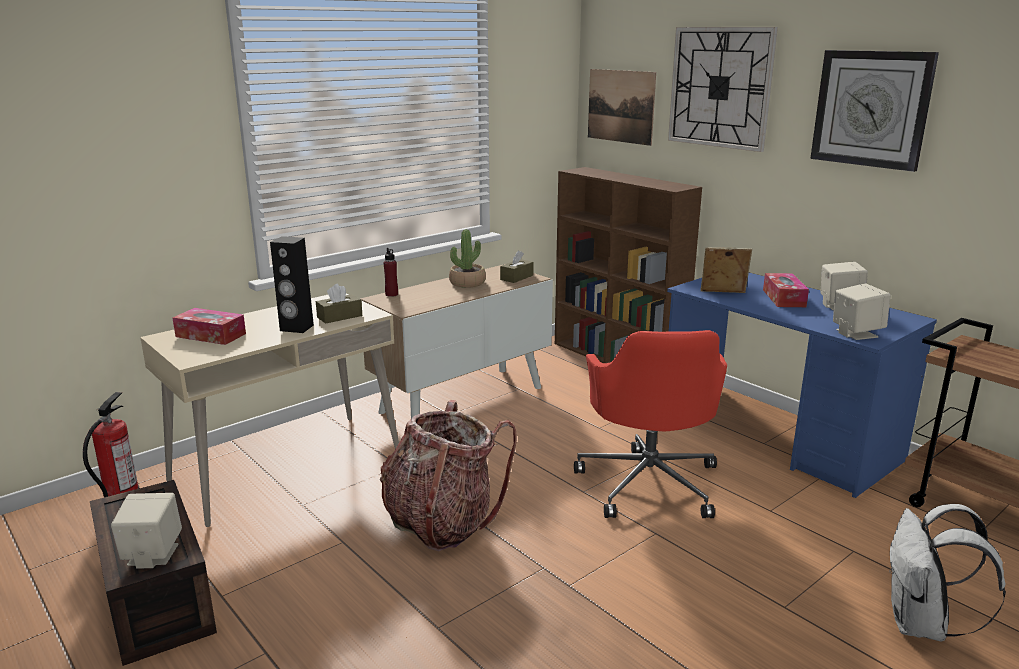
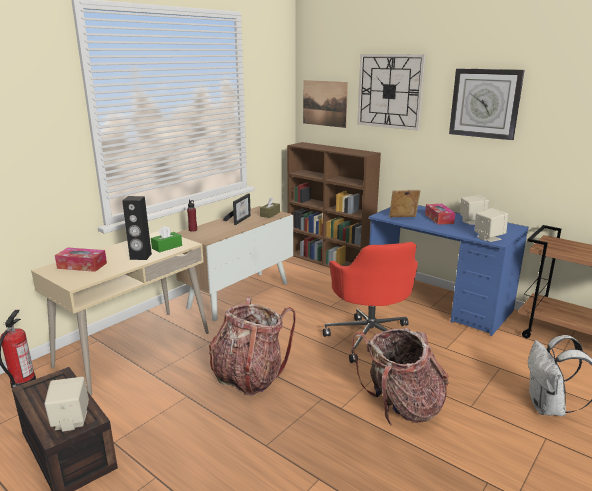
camera: 10 degrees left, 0 degrees up
brown tissue box [316,284,362,324] -> green tissue box [151,226,182,252]
potted plant [449,229,486,288] -> picture frame [223,193,251,225]
none -> backpack [352,327,449,425]

